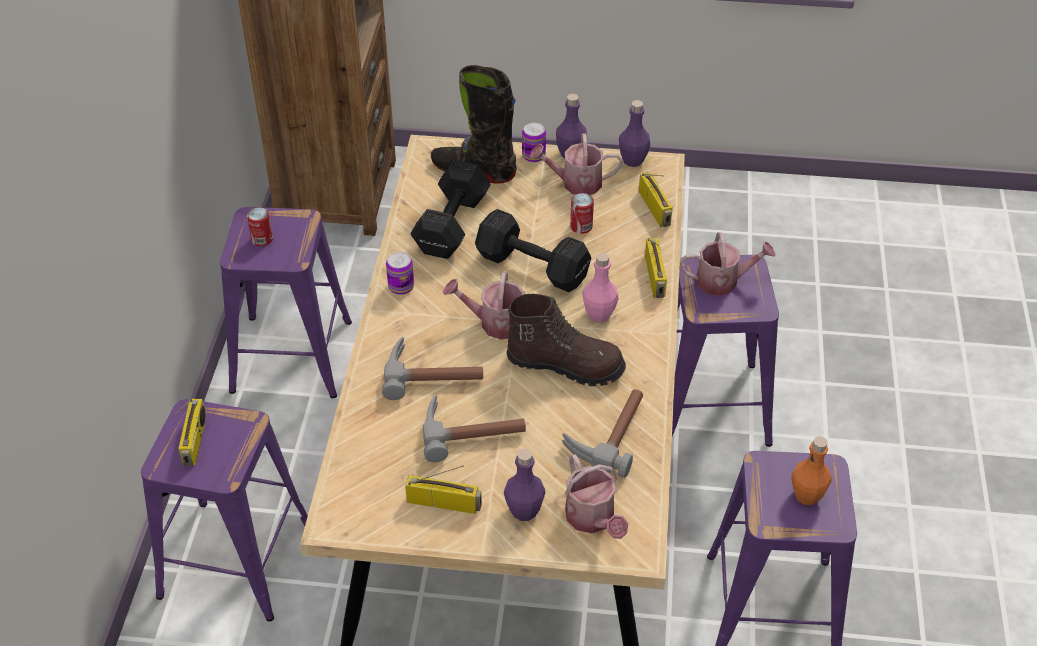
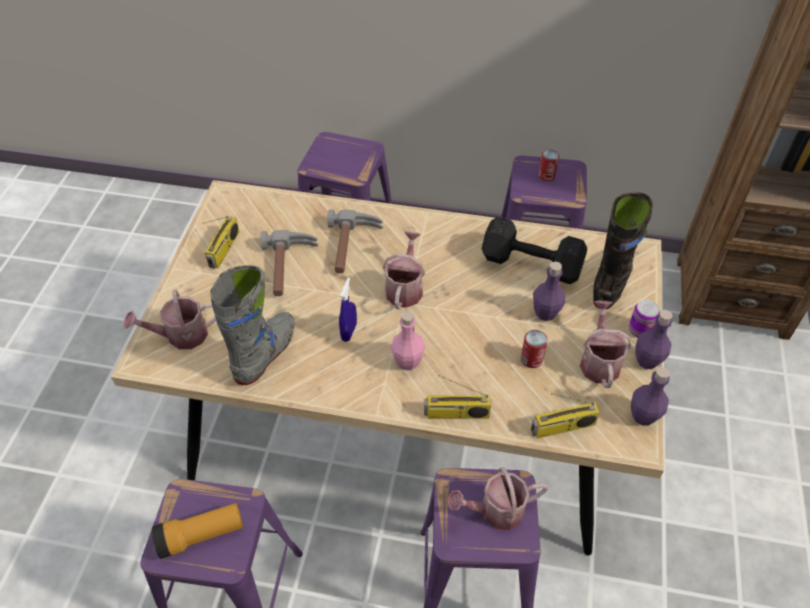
camera: 95 degrees right, 5 degrees up
radio [174,399,206,466] -> none
can [386,252,414,295] -> none
black dumbbell [475,209,591,292] -> none
purple bottle [504,449,545,521] -> purple bottle moved to [533,261,565,321]
brown boot [507,294,626,386] -> blue spray bottle [339,278,357,342]
hammer [562,389,643,478] -> grey boot [210,265,294,385]
watering can [680,232,775,296] -> watering can turned 75 degrees clockwise [447,467,548,530]
orange bottle [792,436,832,505] -> flashlight [152,503,243,559]

